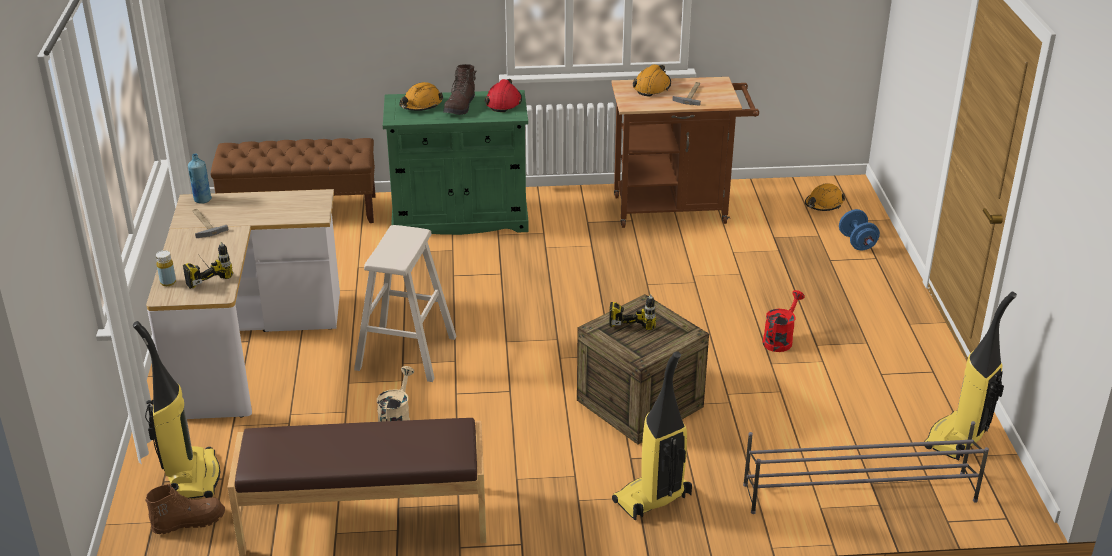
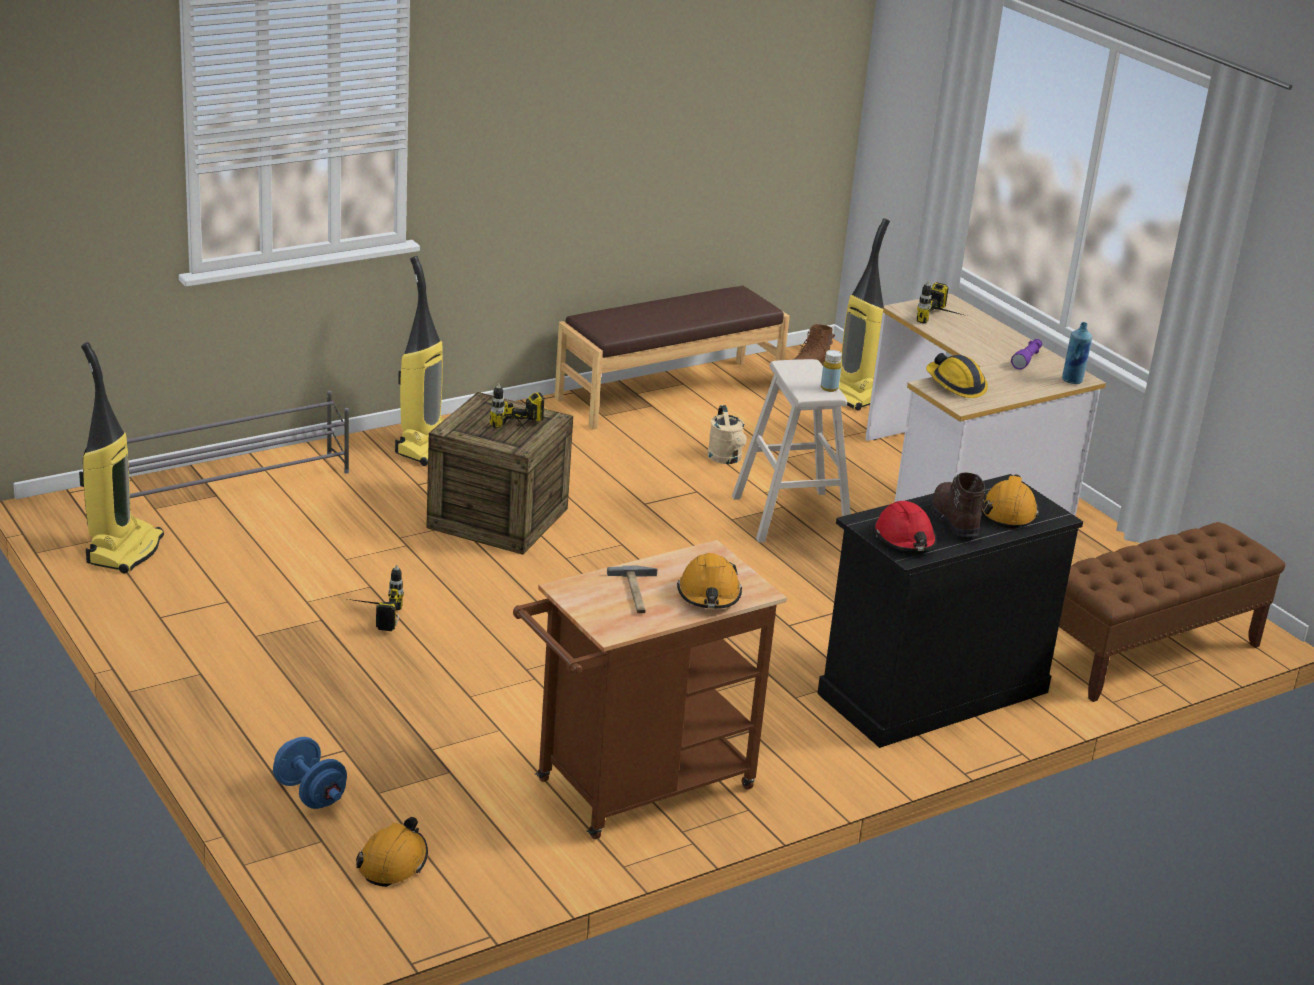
camera: 150 degrees right, 5 degrees down
yellow bottle [156,250,176,286] -> yellow bottle moved to [821,350,842,392]
hammer [192,209,228,238] -> purple flashlight [1011,339,1042,369]
green cabinet [383,90,529,235] -> black cabinet [817,474,1083,748]
red watering can [762,290,805,352] -> power drill [348,565,404,631]
none -> hard hat [926,353,988,398]

